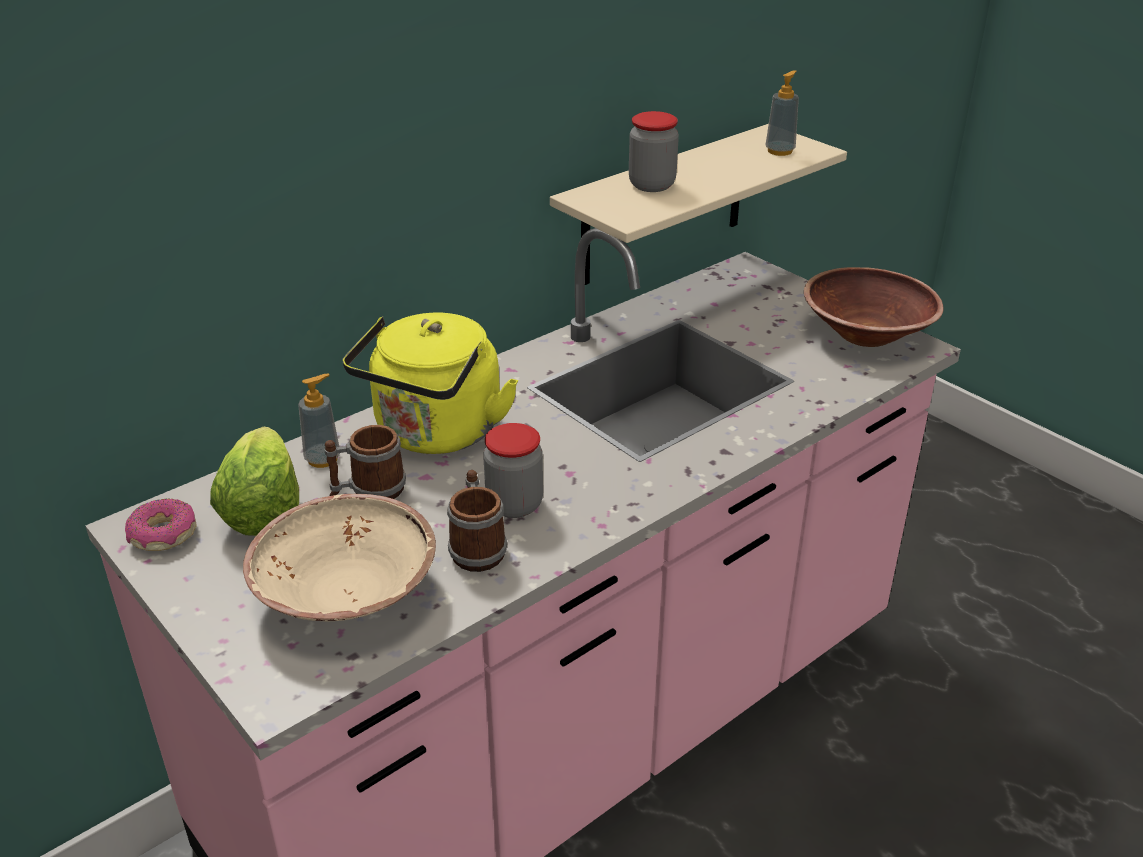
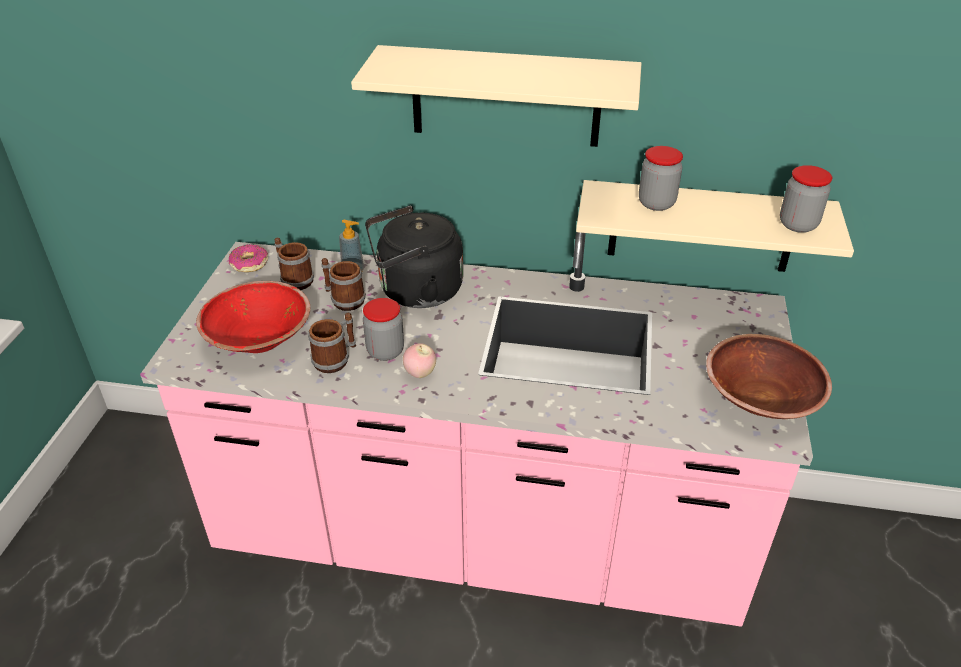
camera: 50 degrees right, 5 degrees up
lettuce [210,427,299,536] -> mug [274,237,314,290]
beige bowl [243,494,436,622] -> red bowl [196,281,310,353]
yellow kettle [343,313,518,454] -> black kettle [365,206,463,308]
soap dispenser [766,70,799,156] -> jar [780,165,832,233]
none -> beige shelf [351,45,642,147]
none -> apple [403,343,436,378]

